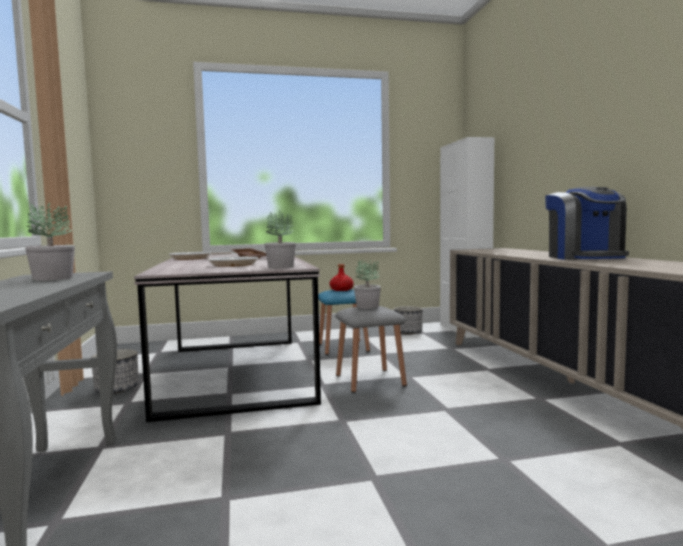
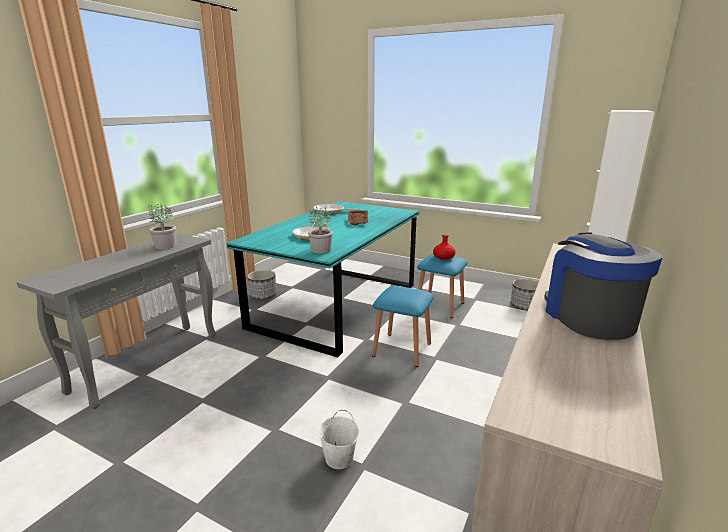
camera: 40 degrees right, 15 degrees up
grey dining table [134,254,321,422] -> turquoise dining table [226,201,419,357]
grey stool [335,306,407,393] -> blue stool [372,286,434,367]
potted plant [354,259,381,309] -> none
coffee machine [545,187,629,260] -> coffee machine turned 135 degrees clockwise [544,232,663,340]
none -> white bucket [318,410,359,469]

